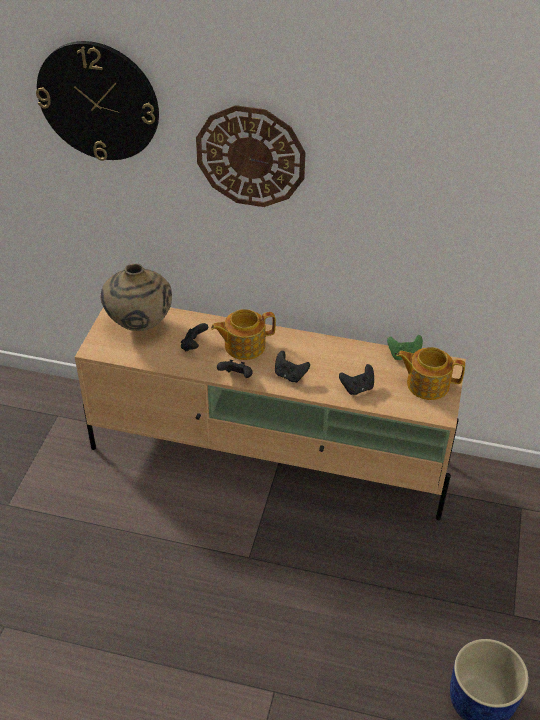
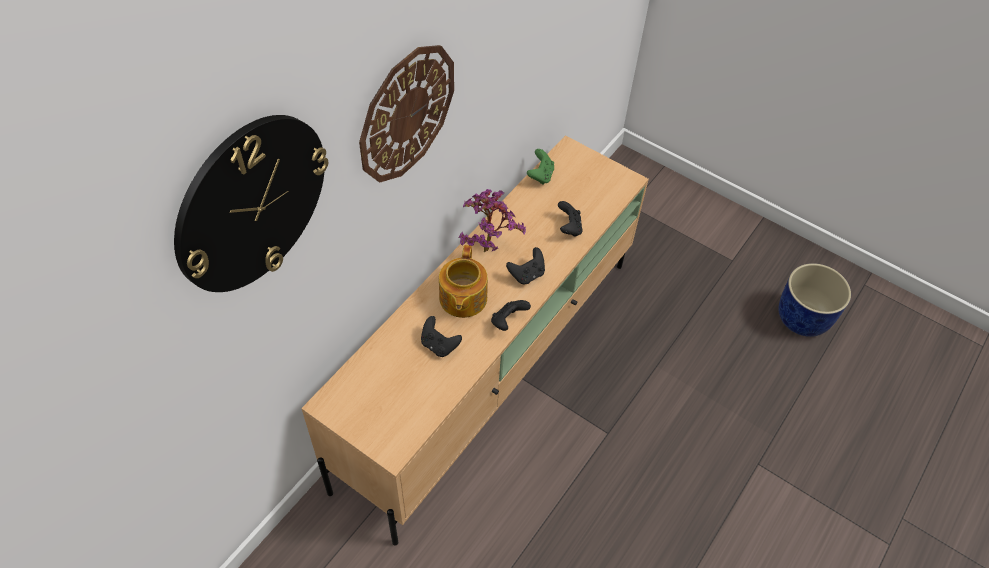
camera: 70 degrees left, 10 degrees up
beige vase [101,264,172,331] -> none
teapot [397,347,465,400] -> none
none -> potted plant [459,189,526,252]

